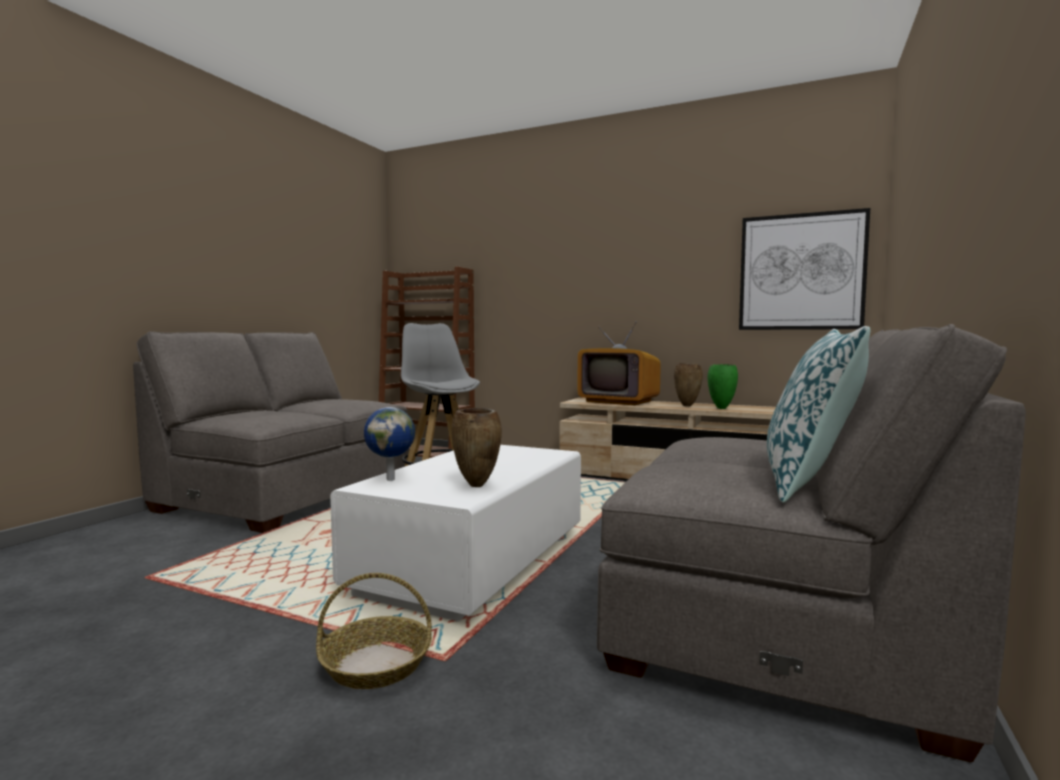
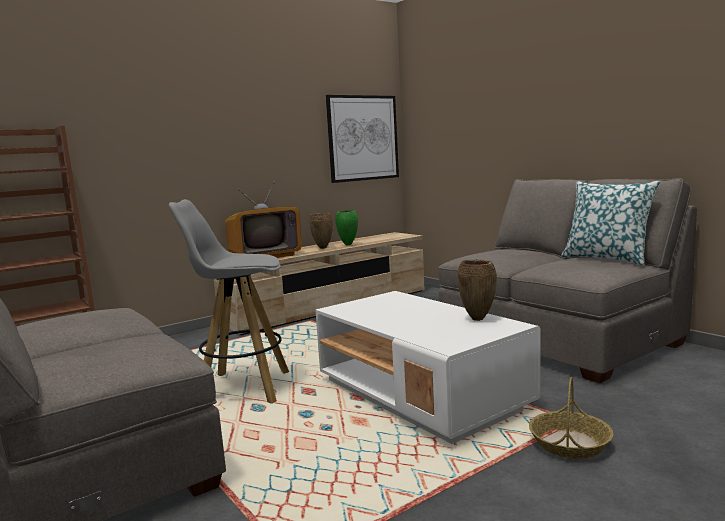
camera: 60 degrees left, 5 degrees up
globe [364,407,415,481] -> none

